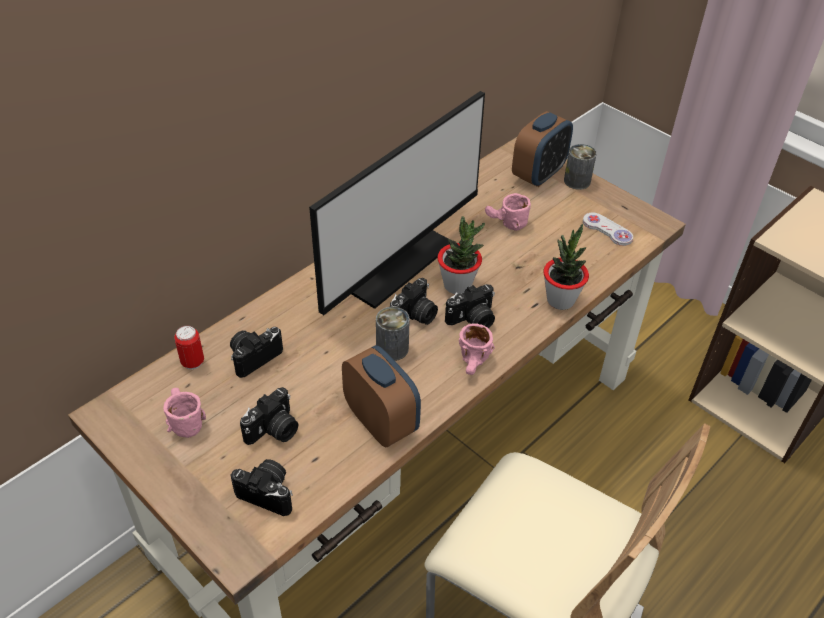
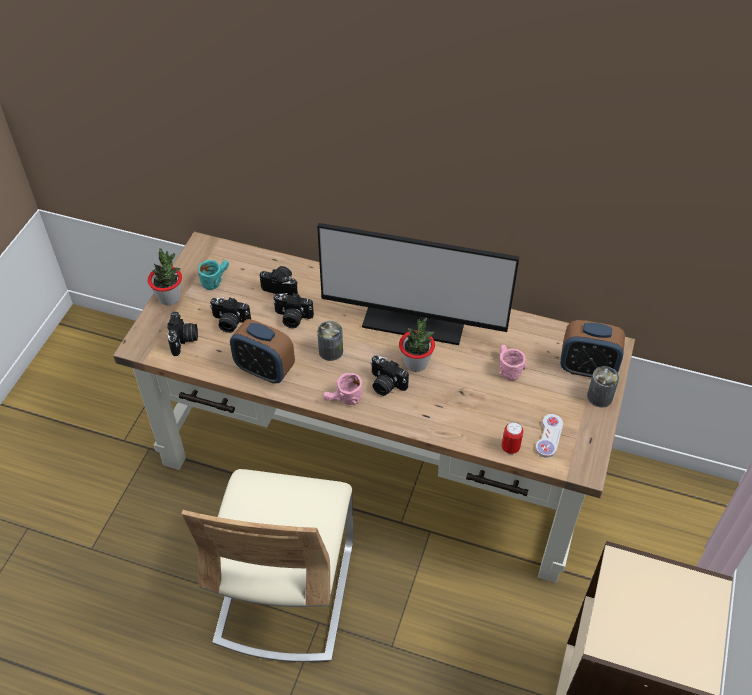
camera: 65 degrees right, 5 degrees up
pink mug [163,388,206,438] -> turquoise mug [198,260,229,290]
can [174,325,204,370] -> can moved to [502,422,523,454]
alarm clock [342,345,421,447] -> alarm clock turned 90 degrees clockwise [230,319,295,383]
camera [390,278,438,325] -> camera moved to [273,293,314,328]
potted plant [543,224,589,310] -> potted plant moved to [148,248,182,306]

